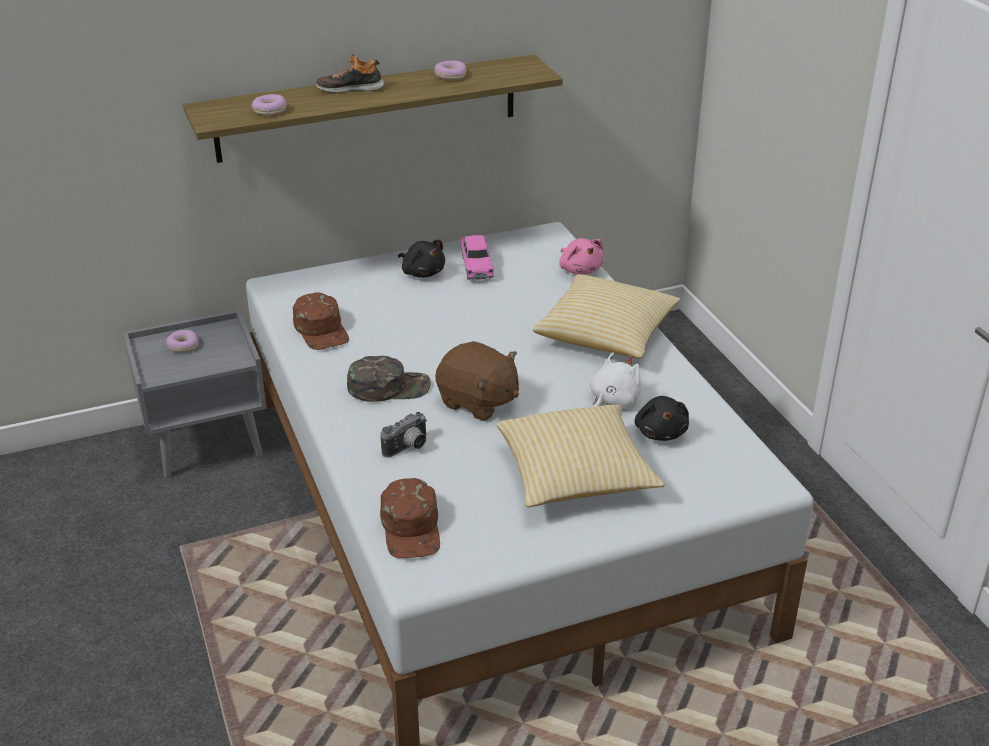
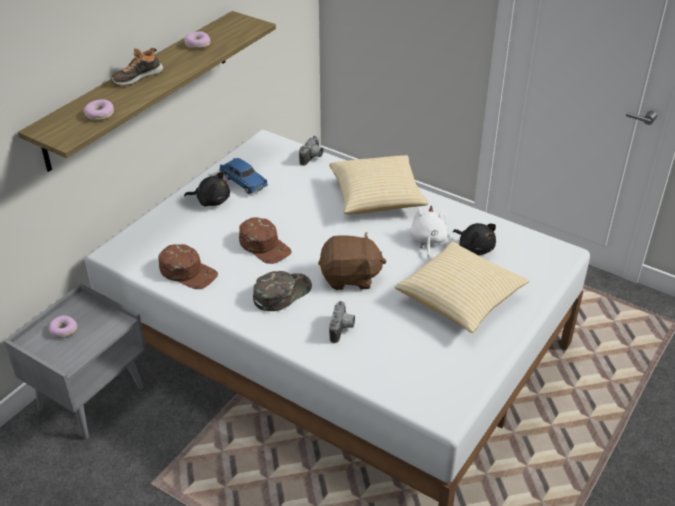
camera: 35 degrees left, 5 degrees up
brown cap [380,478,440,558] -> brown cap moved to [239,217,292,264]
pink toy car [460,235,494,280] -> blue toy car [219,158,268,194]
pink plush toy [559,238,604,275] -> camera [299,136,324,166]

